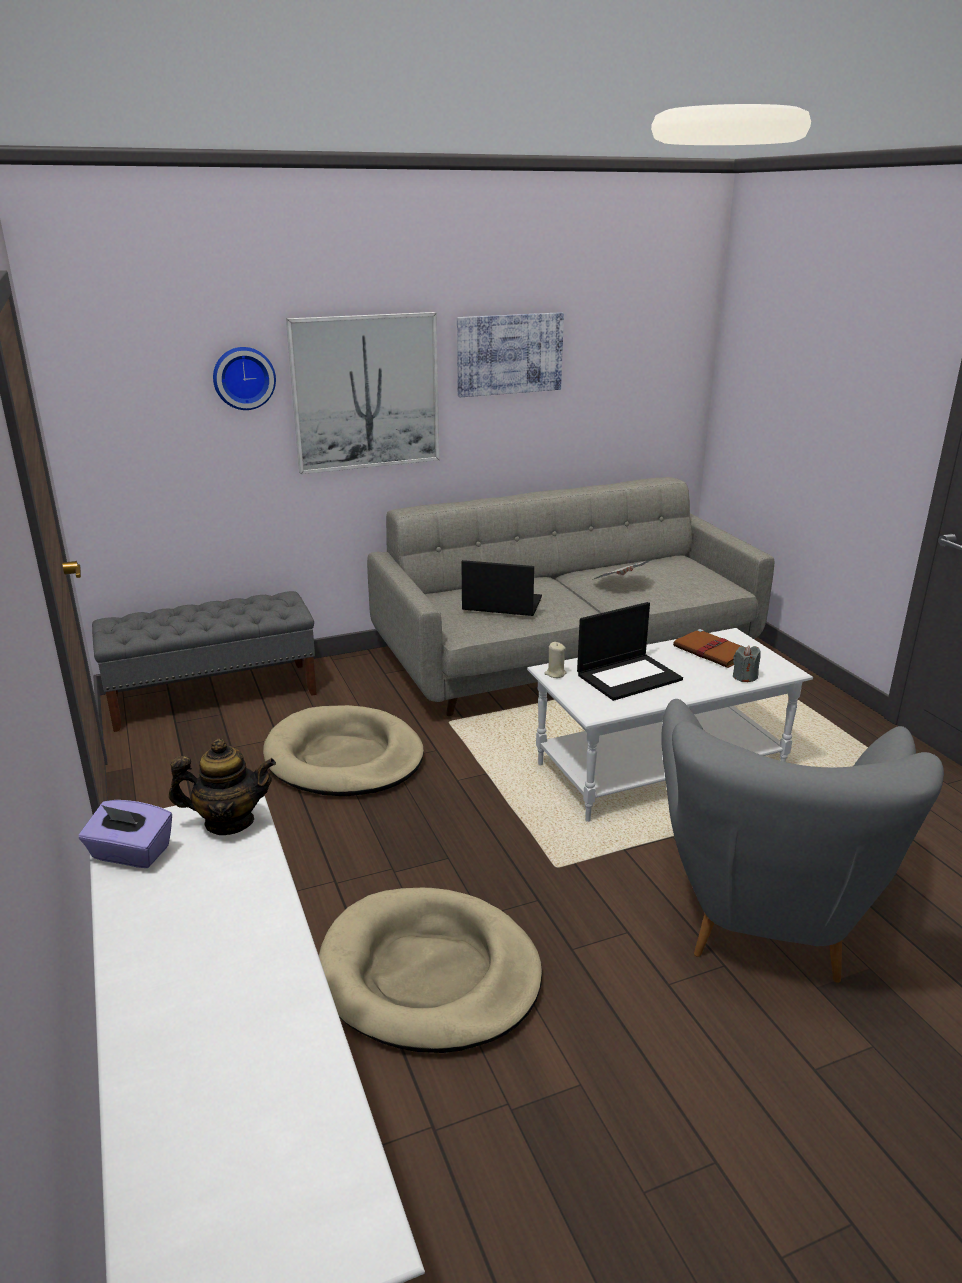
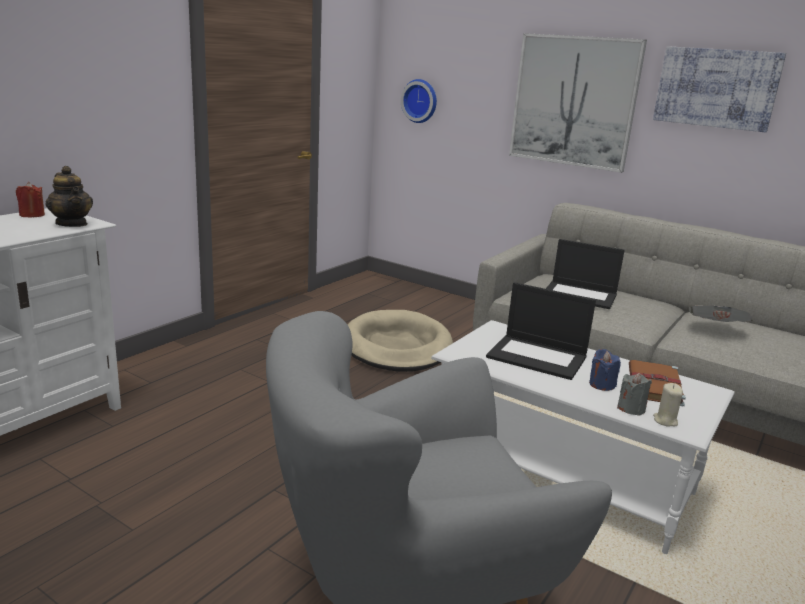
camera: 55 degrees right, 5 degrees down
purple tissue box [79,800,172,868] -> red candle [16,182,45,218]
grey bench [92,591,317,732] -> none
wall clock [213,347,276,410] -> wall clock moved to [401,79,437,123]
beige dog bed [319,888,542,1053] -> none
laptop [461,560,542,616] -> laptop turned 135 degrees clockwise [546,239,625,309]
beige candle [544,642,567,678] -> beige candle moved to [653,383,683,427]
none -> blue candle [589,349,621,391]

